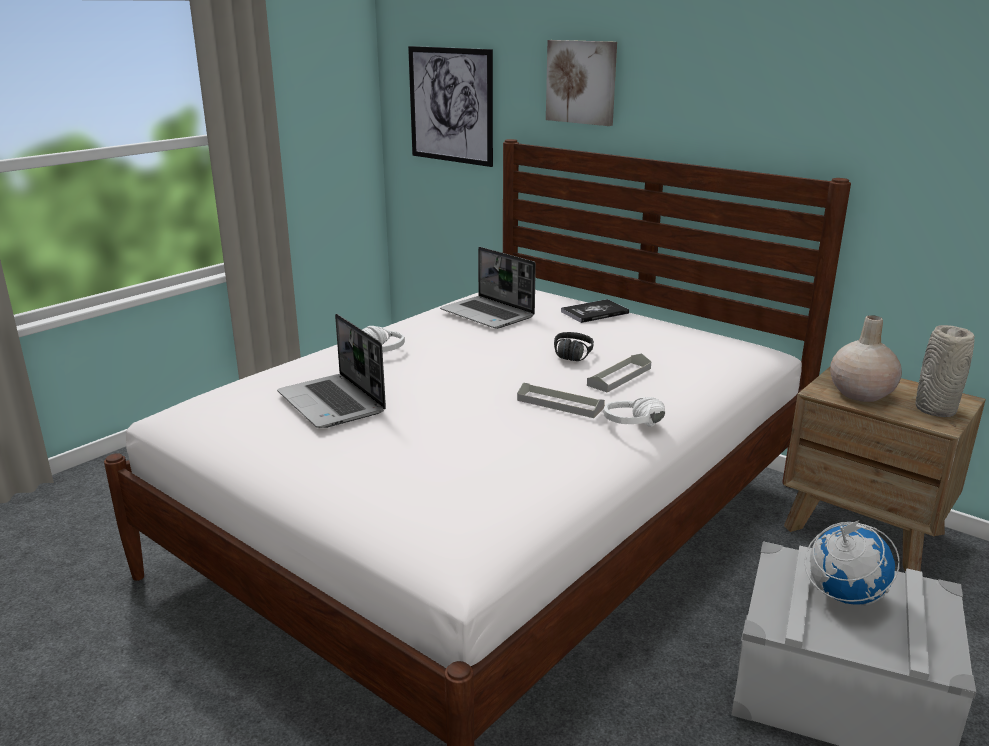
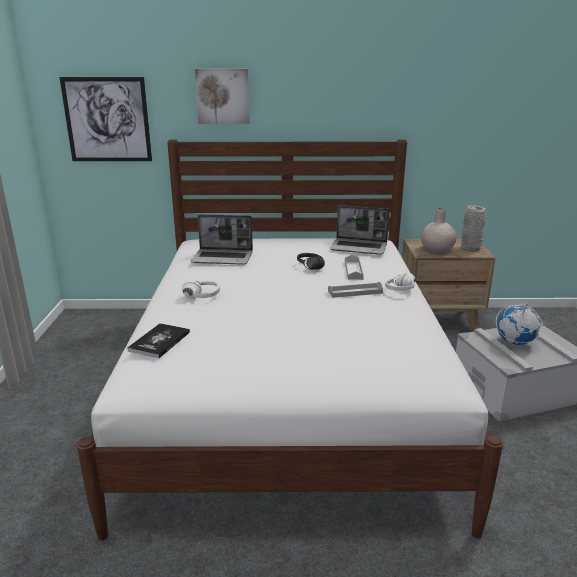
camera: 40 degrees left, 0 degrees up
laptop [277,314,386,428] -> laptop moved to [330,205,390,255]
book [561,299,629,323] -> book moved to [127,323,190,358]

